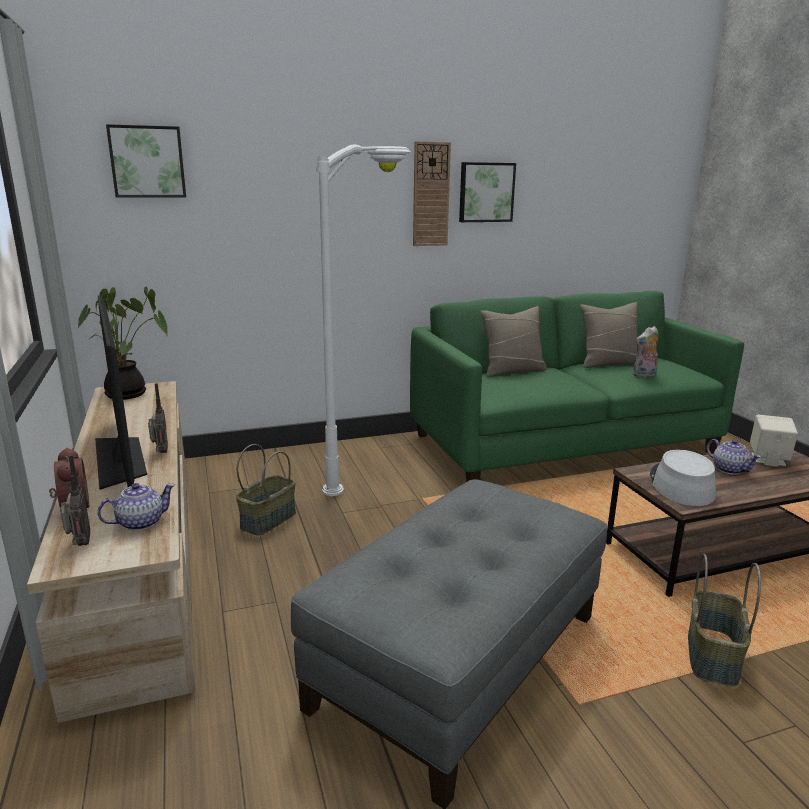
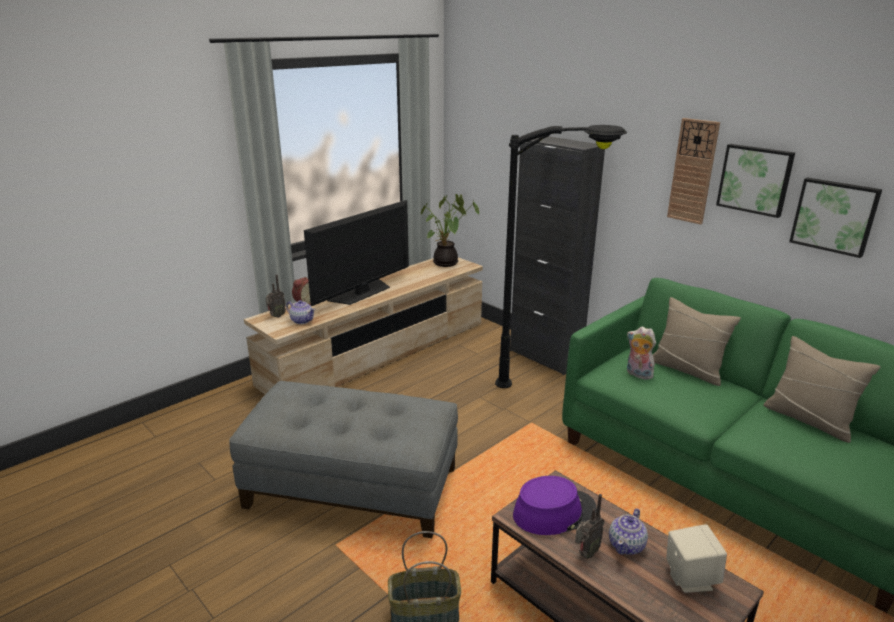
camera: 65 degrees right, 5 degrees up
picture [106,124,186,198] -> picture moved to [789,178,882,258]
radio [148,383,168,453] -> radio moved to [575,494,604,559]
basket [236,444,296,535] -> none
white floor lamp [316,144,411,496] -> black floor lamp [495,125,627,388]
plush toy [633,326,659,377] -> plush toy moved to [627,326,657,379]
grey hat [650,450,716,506] -> purple hat [513,476,597,535]
none -> black cabinet [510,136,605,375]

